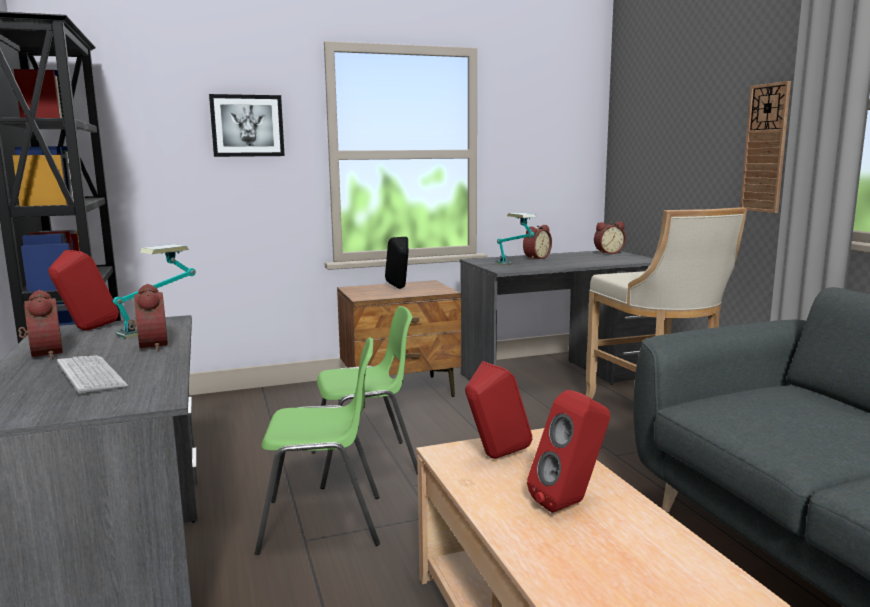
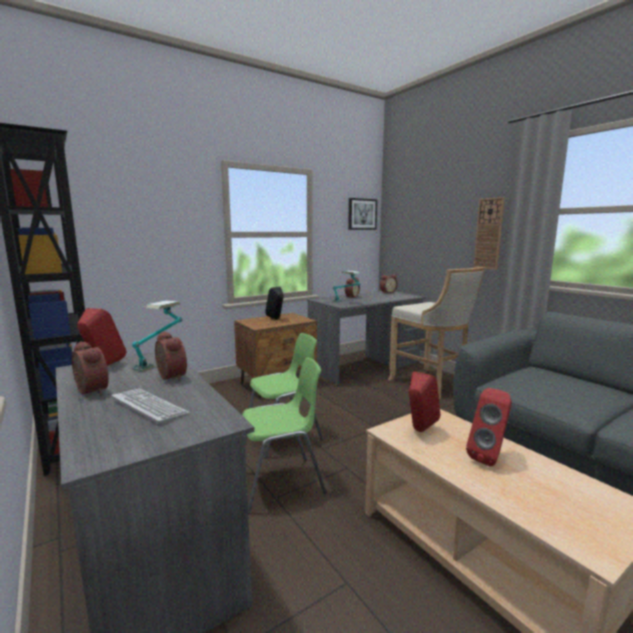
camera: 15 degrees left, 0 degrees up
picture [209,94,285,157] -> picture moved to [348,198,377,230]

